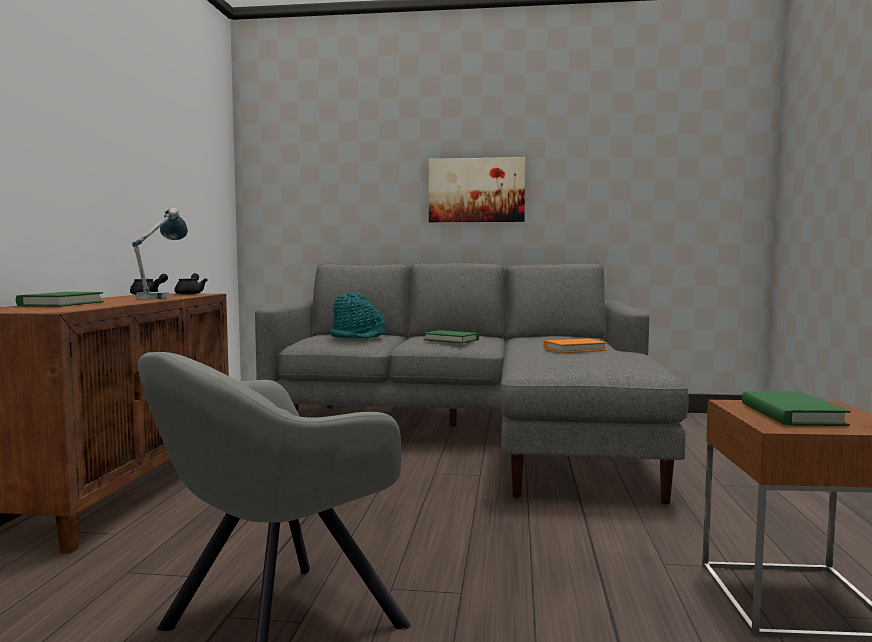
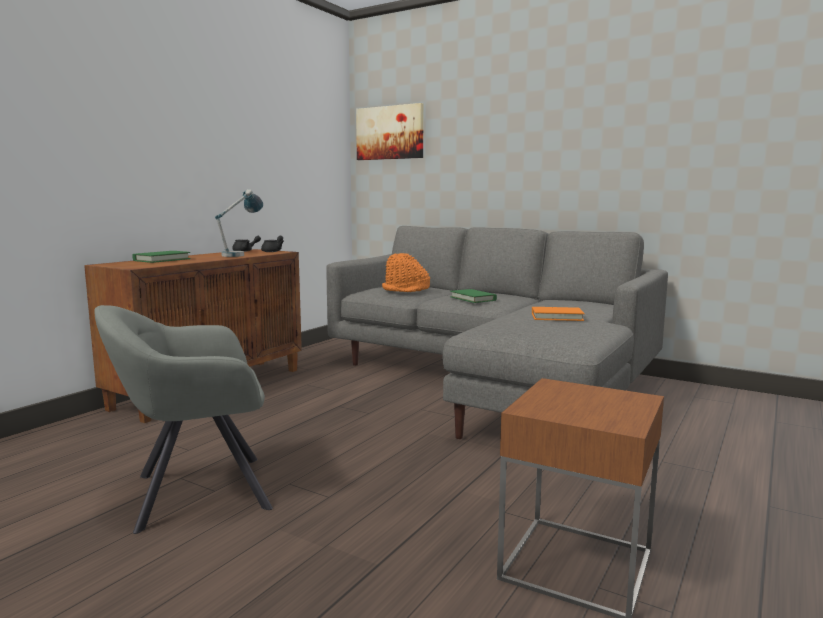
camera: 25 degrees right, 5 degrees up
turquoise hat [330,293,386,339] -> orange hat [382,253,430,292]
picture [429,157,525,222] -> picture moved to [356,103,424,160]
green book [742,391,851,426] -> none

